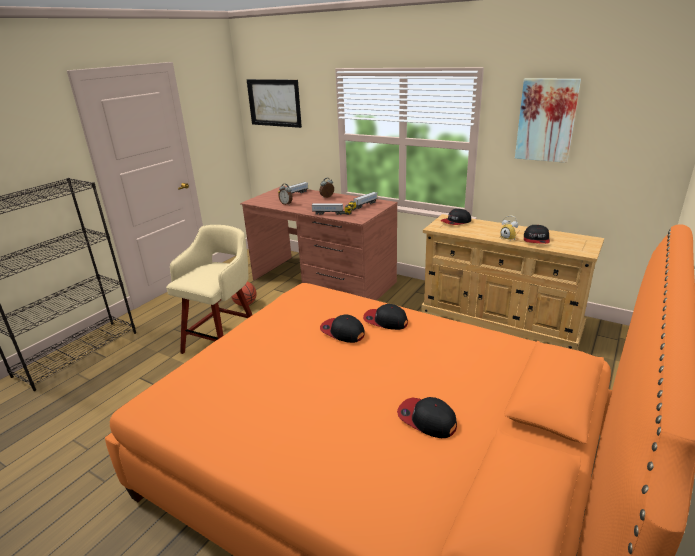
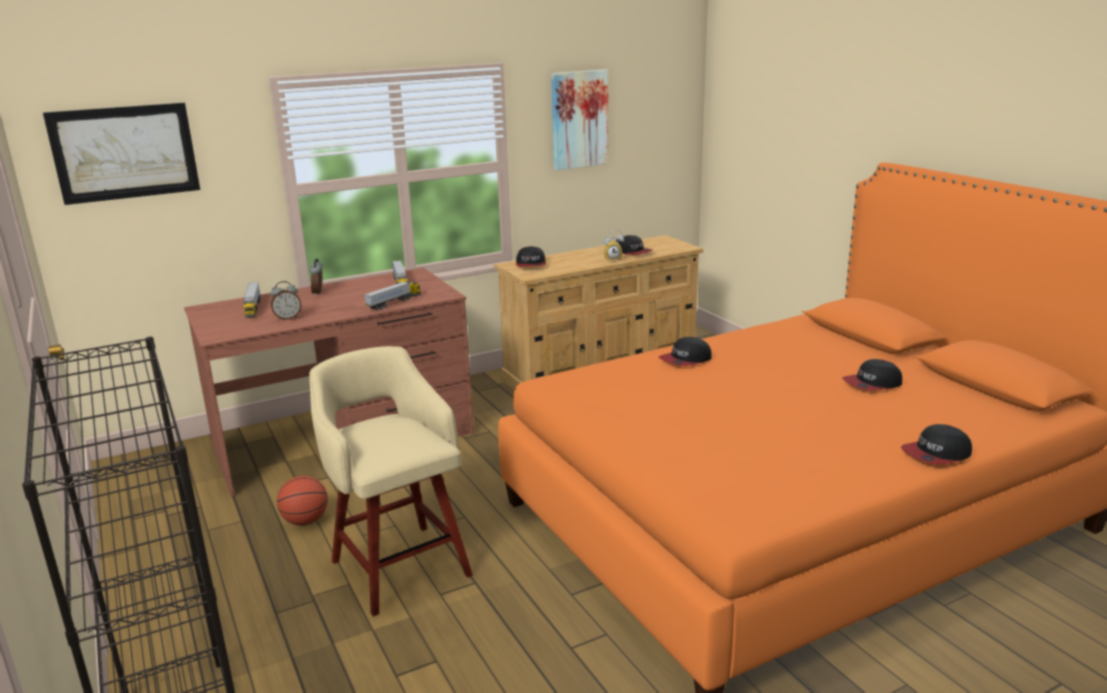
camera: 60 degrees left, 5 degrees down
cap [320,314,365,343] -> cap moved to [901,424,972,465]

